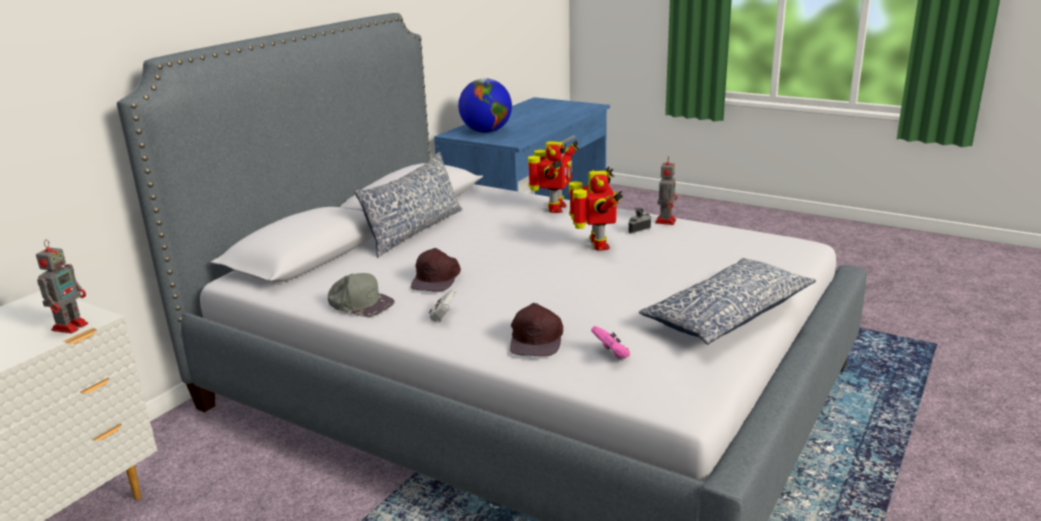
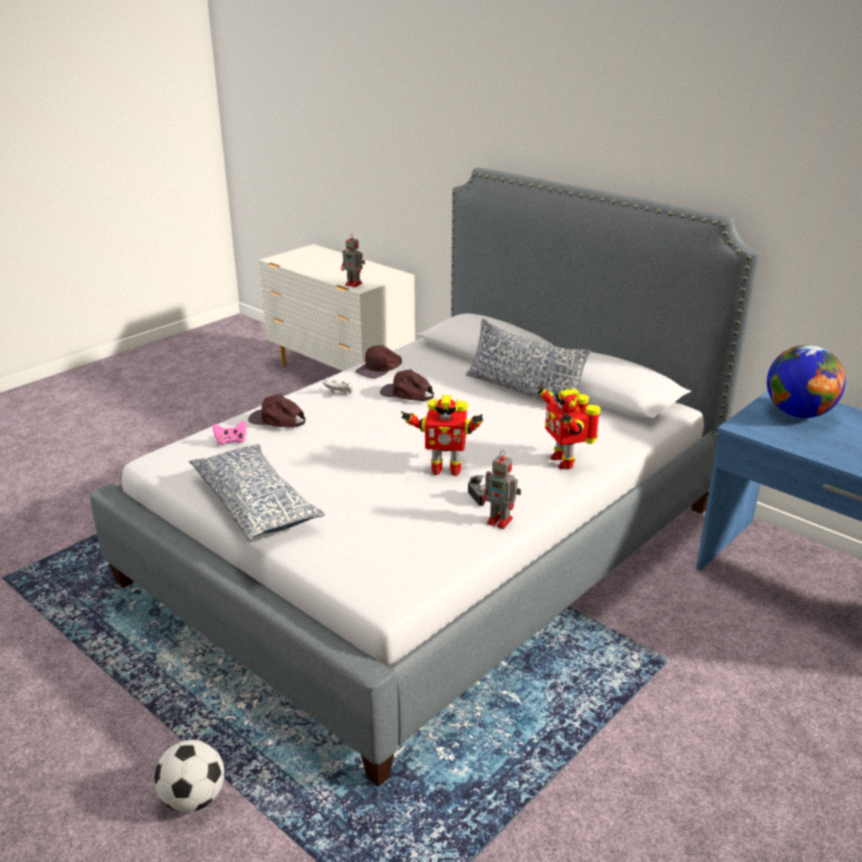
camera: 100 degrees right, 5 degrees up
grey cap [328,273,395,317] -> brown cap [355,345,402,378]
toy robot [528,140,579,213] -> toy robot turned 45 degrees clockwise [537,384,601,469]
none -> football [154,740,225,812]

